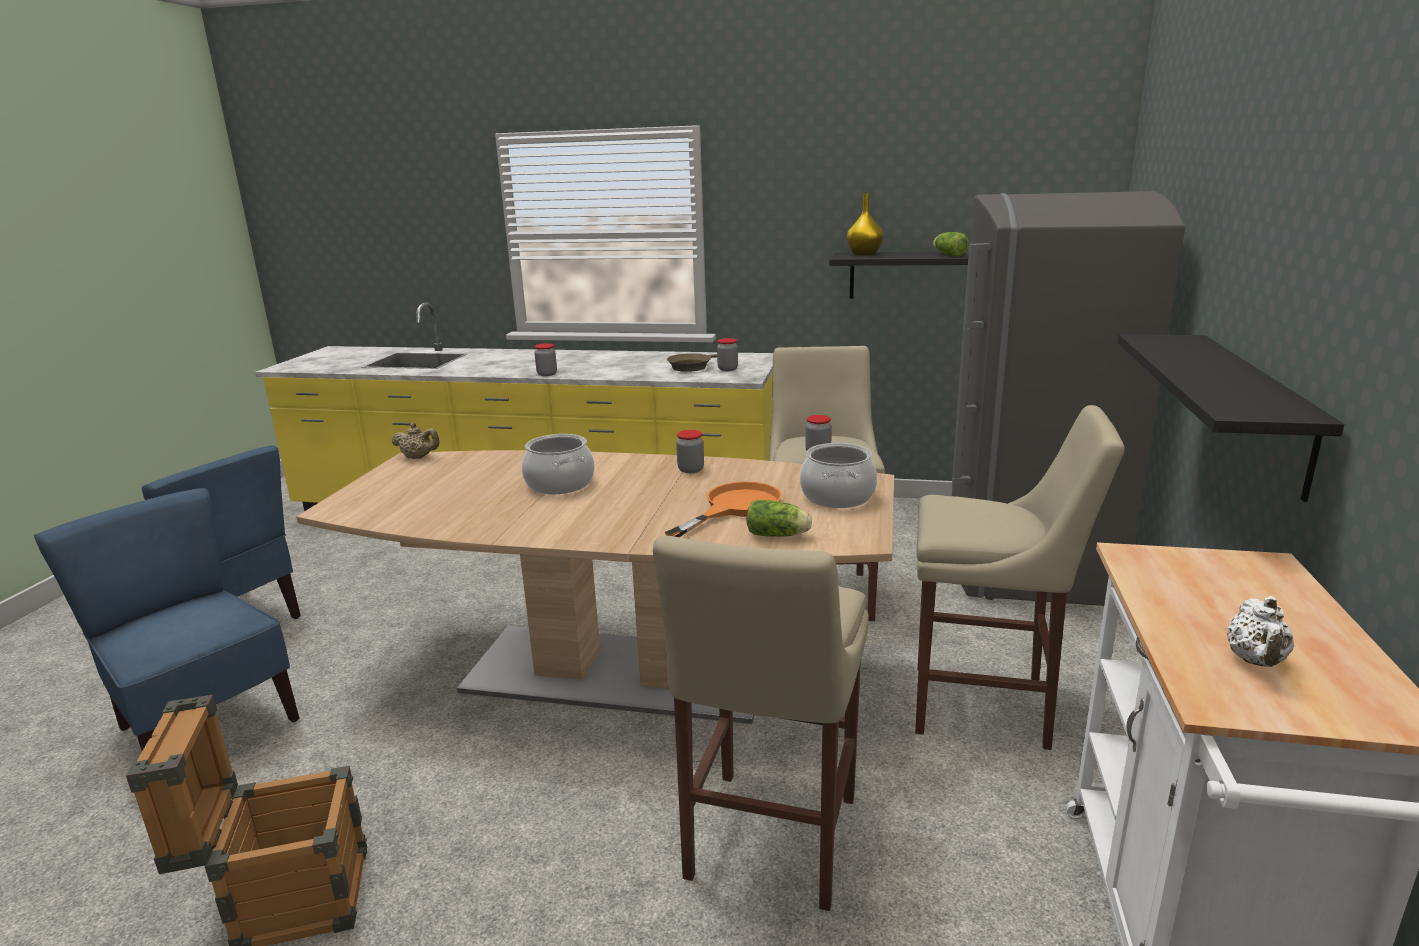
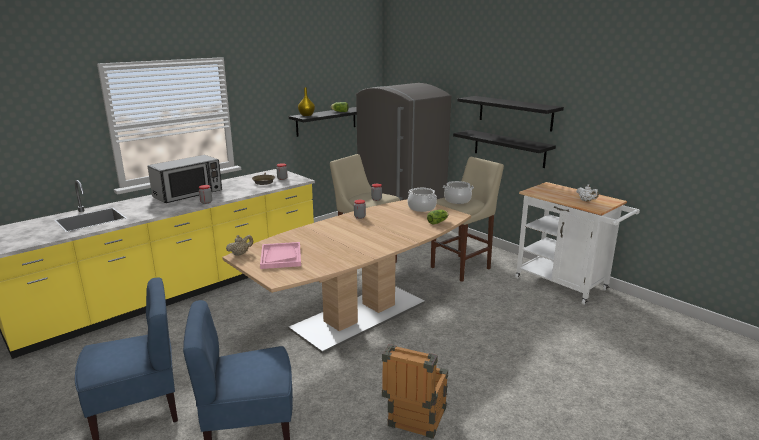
camera: 55 degrees left, 0 degrees up
cooking pot [522,434,594,494] -> cooking pot moved to [443,181,474,204]
beige stool [653,535,869,911] -> none
orange frying pan [665,481,782,537] -> none
none -> microwave [147,155,222,203]
none -> pink tray [260,242,301,269]
none -> black shelf [458,96,564,131]

